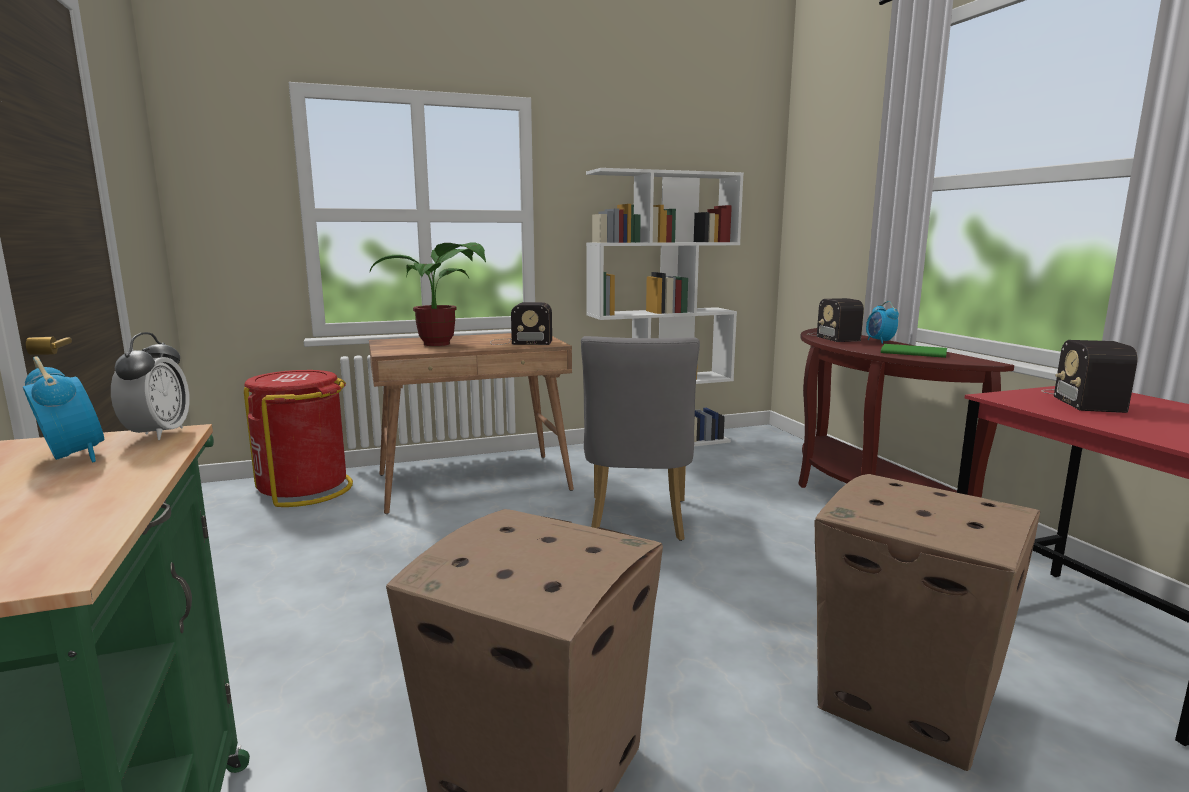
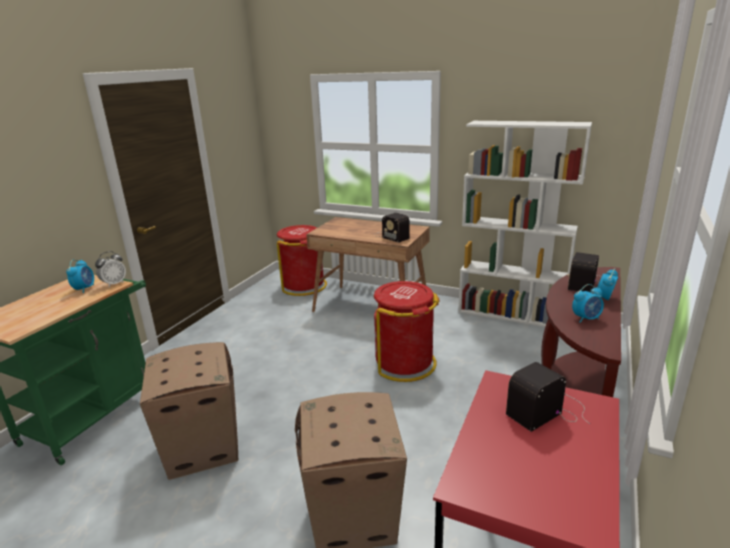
camera: 45 degrees right, 10 degrees up
potted plant [370,242,486,346] -> none
grey chair [581,336,700,541] -> red trash can [374,281,439,382]
green book [881,344,947,358] -> alarm clock [572,284,604,323]

